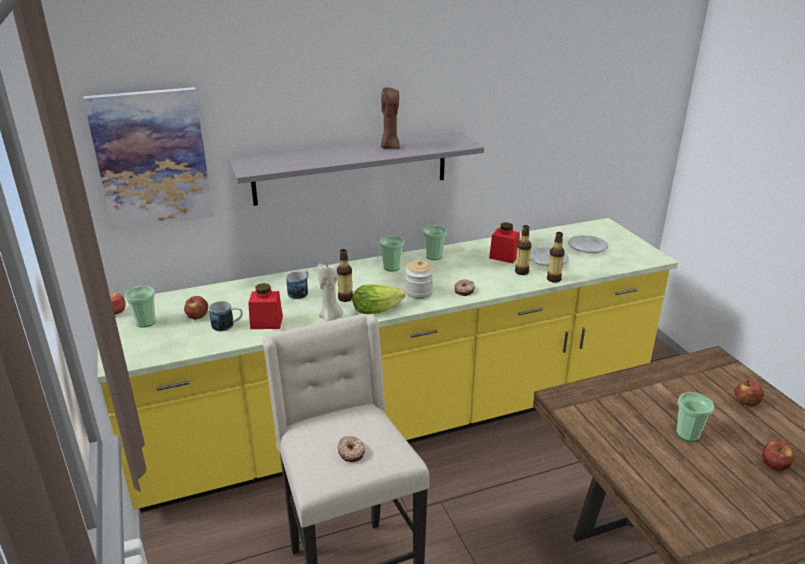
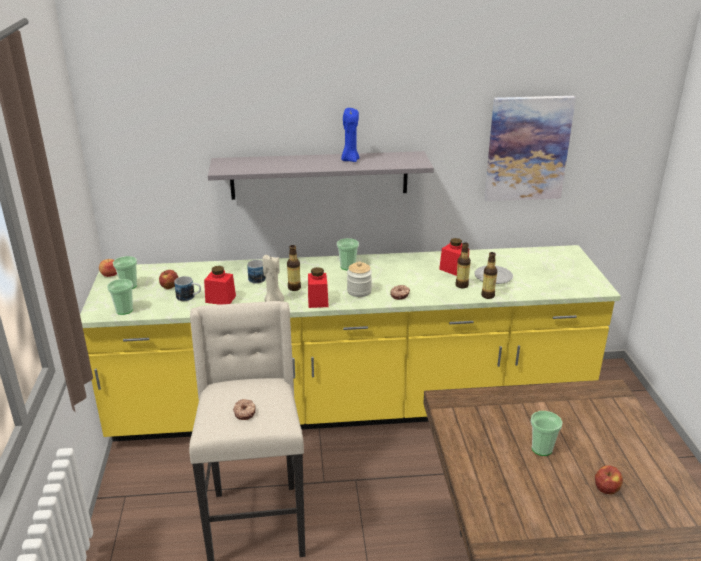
camera: 15 degrees right, 0 degrees up
picture [83,87,213,230] -> picture moved to [484,96,576,201]
lettuce [352,284,405,314] -> red jar [308,267,329,308]
brown candle [381,87,400,149] -> blue candle [341,108,359,162]
cup [423,225,447,260] -> cup moved to [107,279,133,315]
plate [568,235,608,253] -> none
apple [734,380,764,406] -> none

